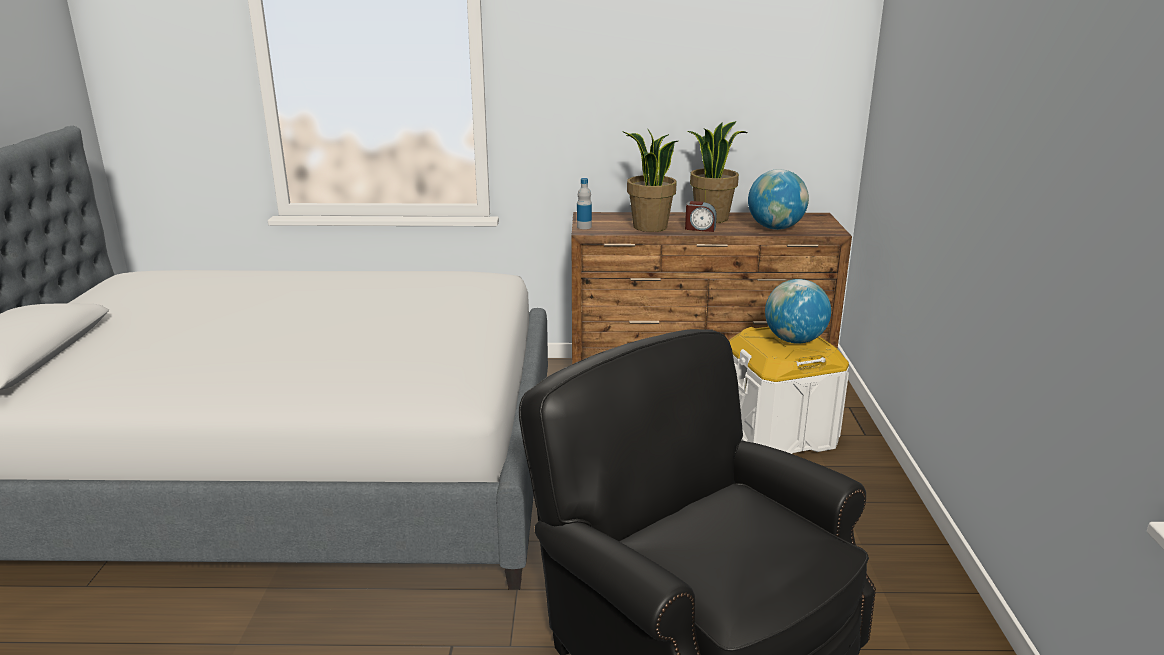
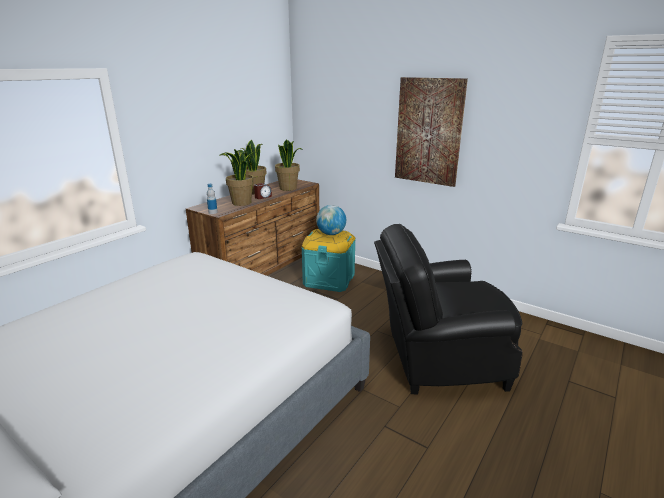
camera: 55 degrees left, 0 degrees up
white storage box [729,327,849,454] -> turquoise storage box [301,229,356,292]
globe [748,169,809,230] -> potted plant [275,140,303,191]
none -> picture [395,77,468,187]

